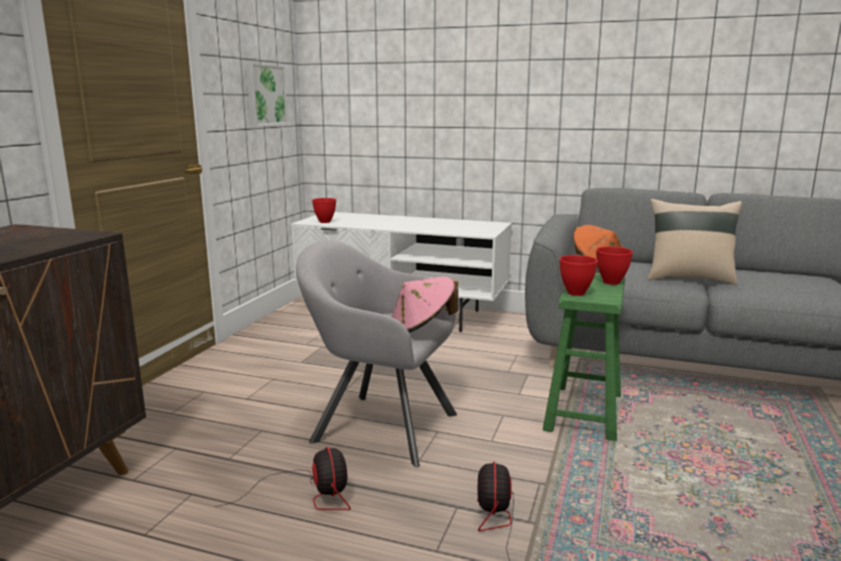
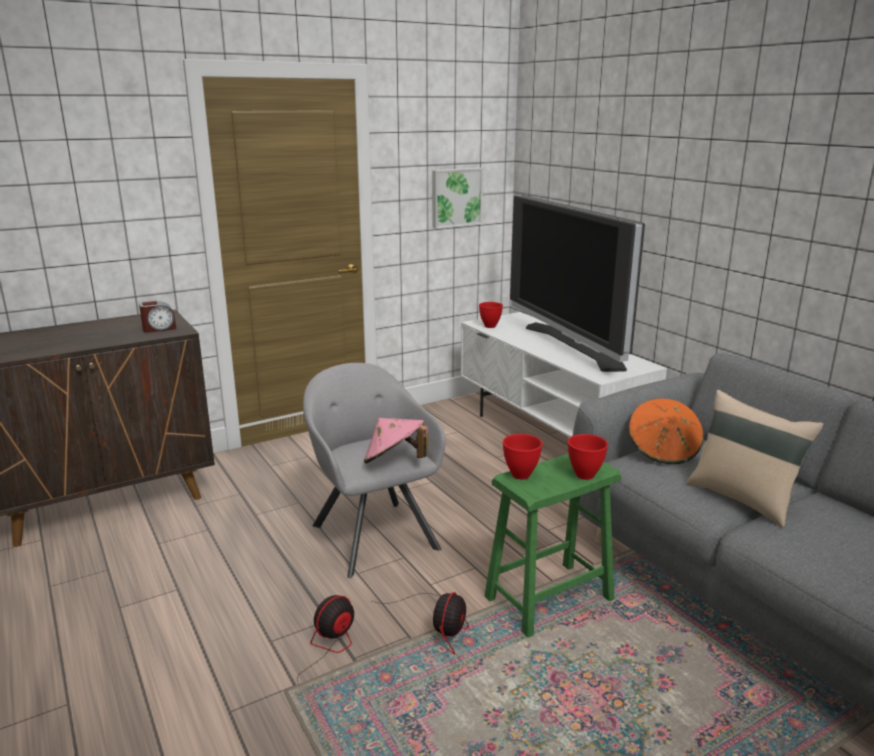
camera: 40 degrees right, 5 degrees up
fan [215,447,351,510] -> fan moved to [372,592,469,655]
none -> alarm clock [139,301,176,333]
none -> television [510,195,645,372]

